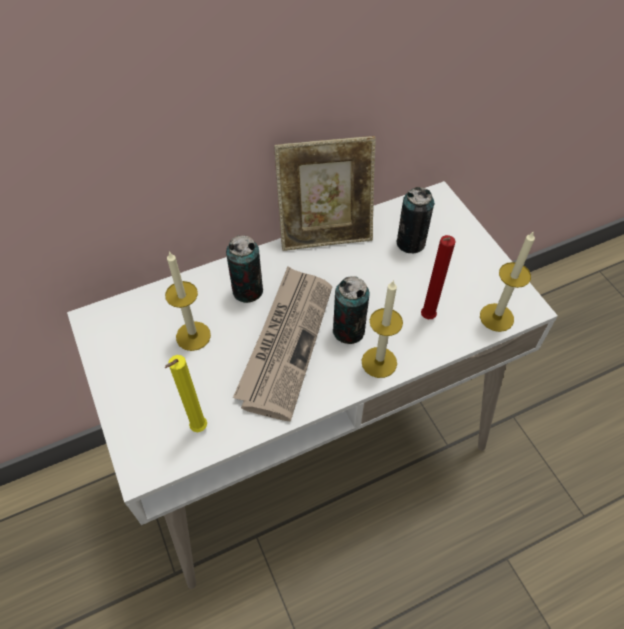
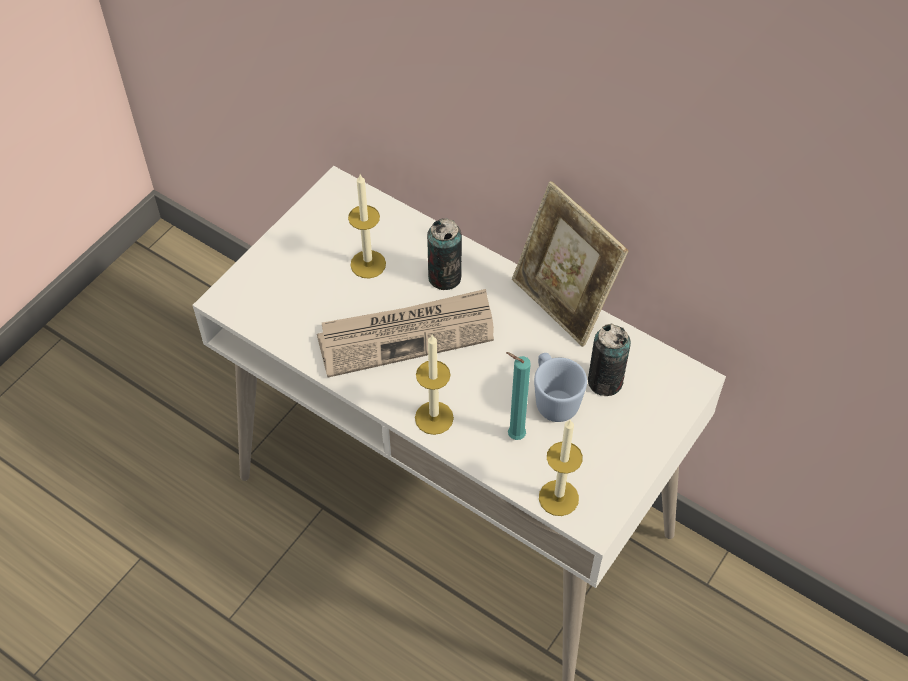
camera: 60 degrees right, 0 degrees up
yellow candle [165,355,207,432] -> none
can [333,276,369,344] -> none
red candle [421,235,456,319] -> turquoise candle [506,352,531,440]
none -> blue mug [534,353,587,422]

